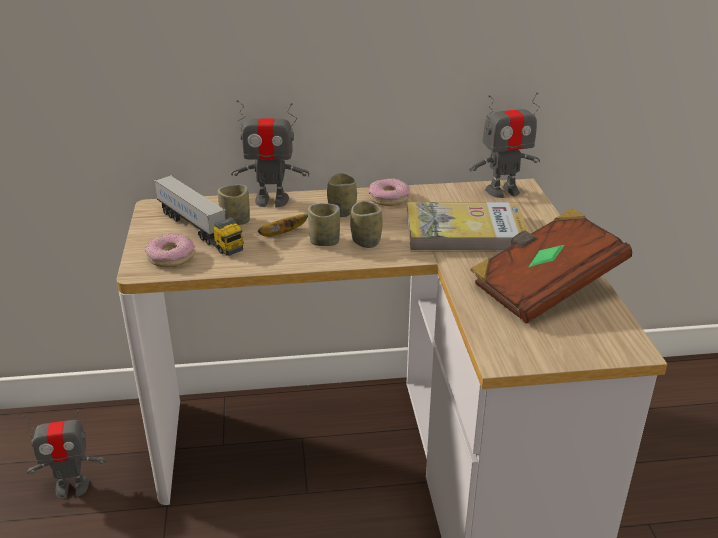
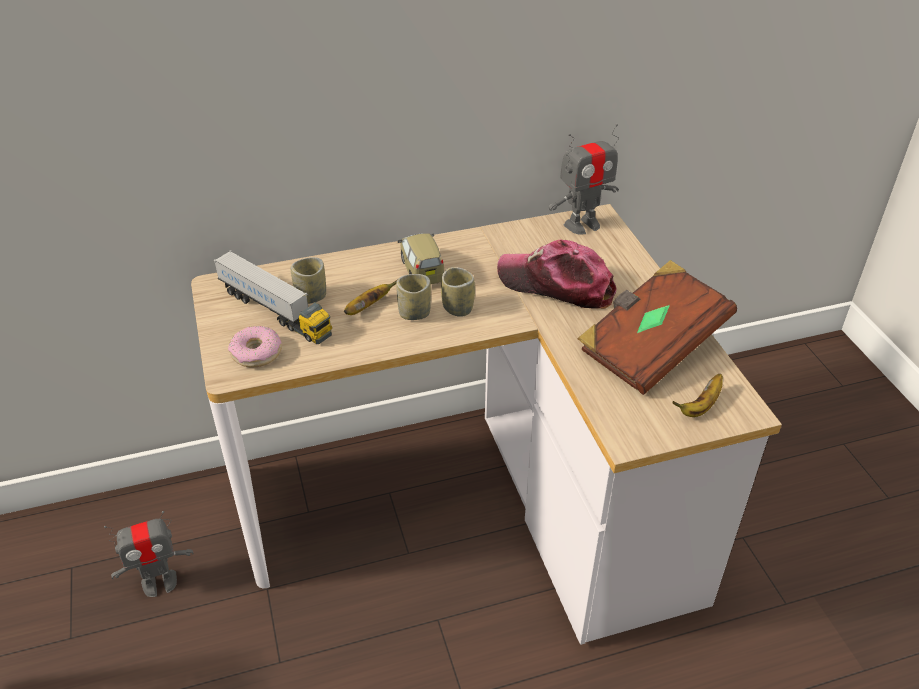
camera: 10 degrees left, 10 degrees up
toy robot [231,100,309,207] -> none
cup [327,173,357,217] -> toy car [398,233,444,284]
donut [369,178,410,206] -> none
book [407,202,528,252] -> cap [497,240,616,309]
none -> banana [672,374,723,417]

